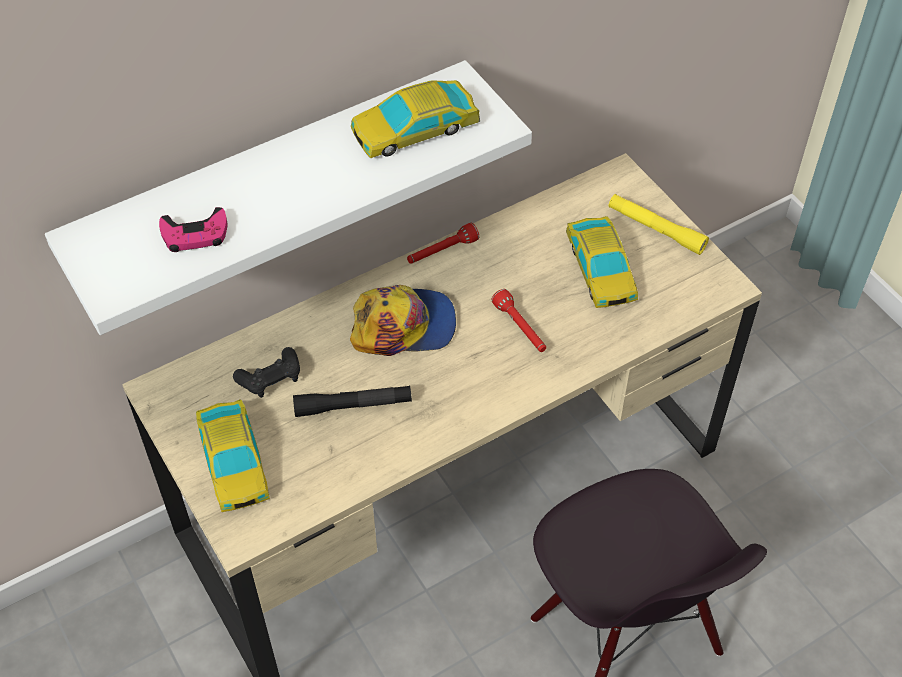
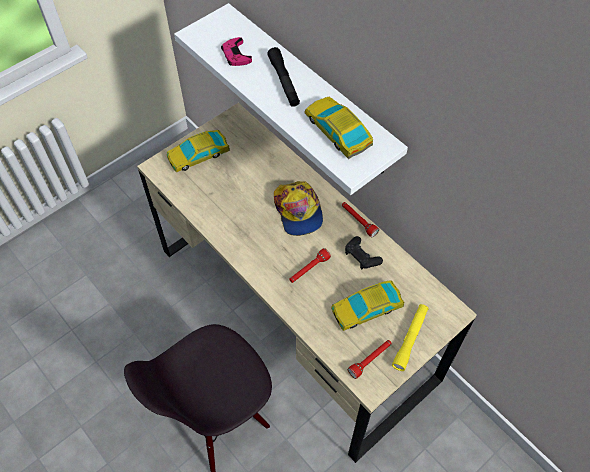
camera: 80 degrees right, 5 degrees up
black game controller [233,347,300,398] -> black game controller moved to [345,236,383,269]
black flashlight [293,386,412,417] -> black flashlight moved to [267,47,300,107]
none -> red flashlight [348,340,392,379]

